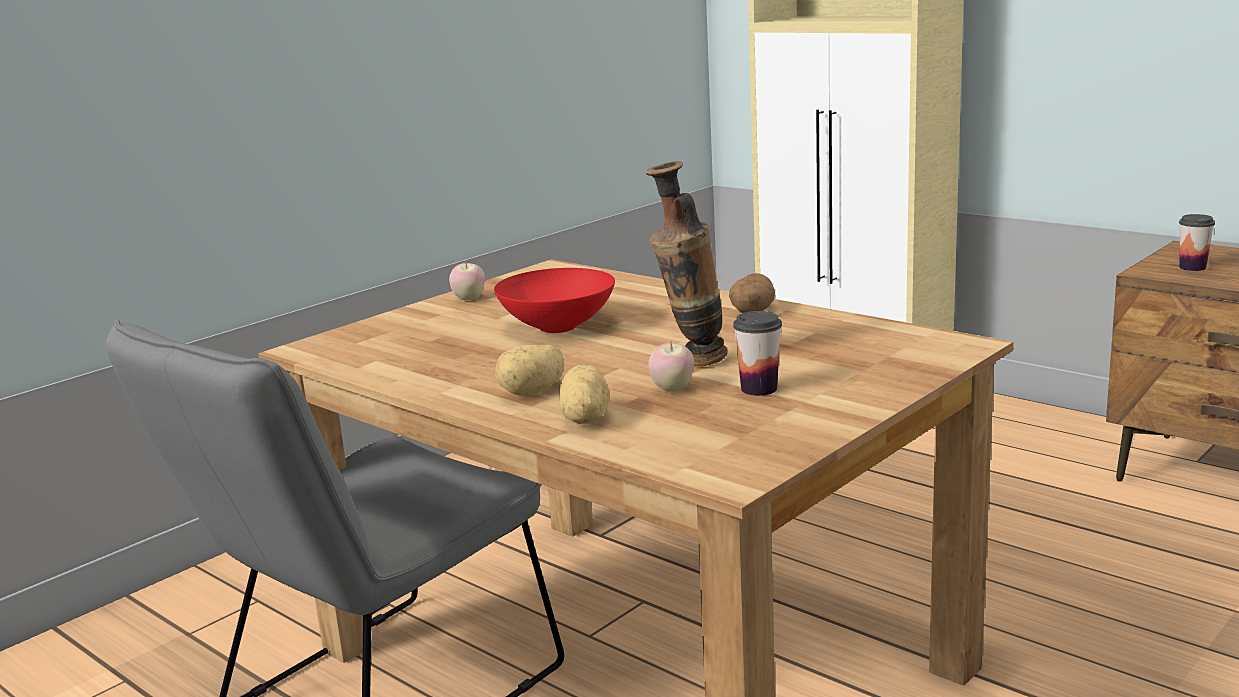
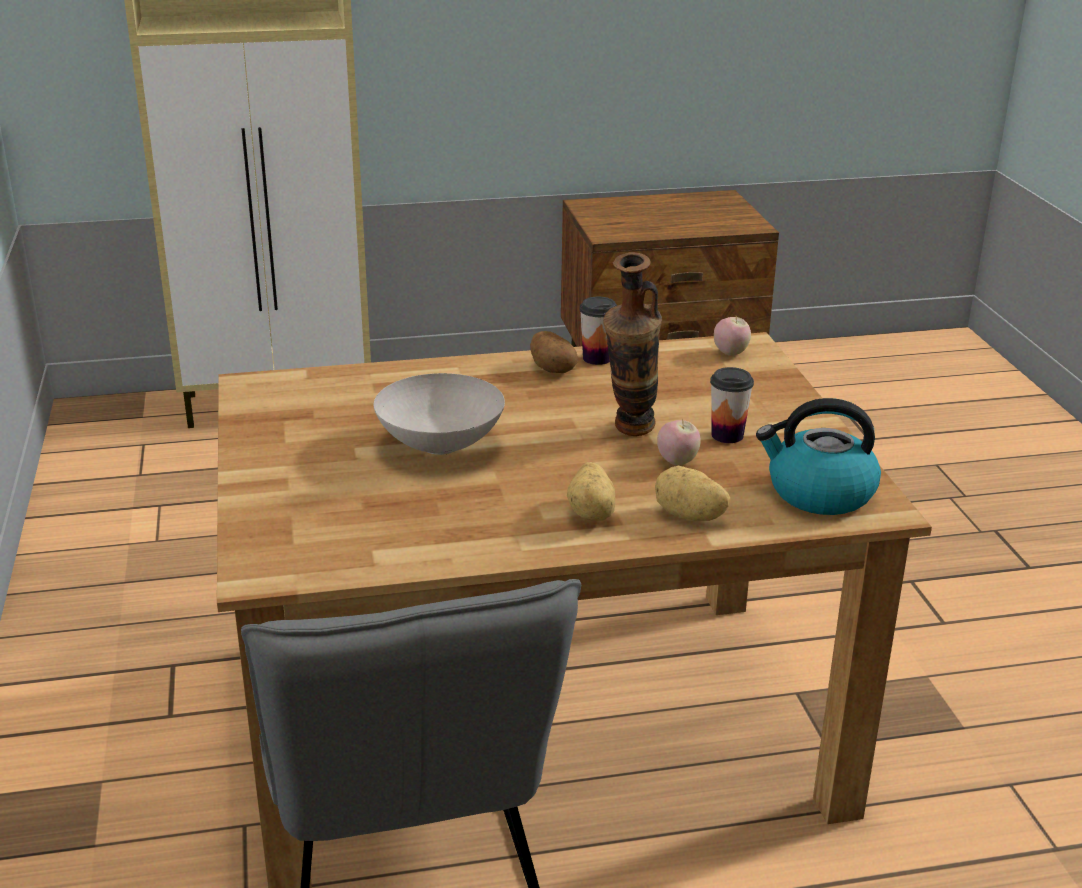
camera: 55 degrees left, 10 degrees up
apple [449,260,485,300] -> apple moved to [714,316,751,356]
red bowl [494,268,615,333] -> white bowl [374,373,505,455]
cup [1179,214,1215,271] -> cup moved to [579,297,617,365]
none -> kettle [756,398,881,515]

